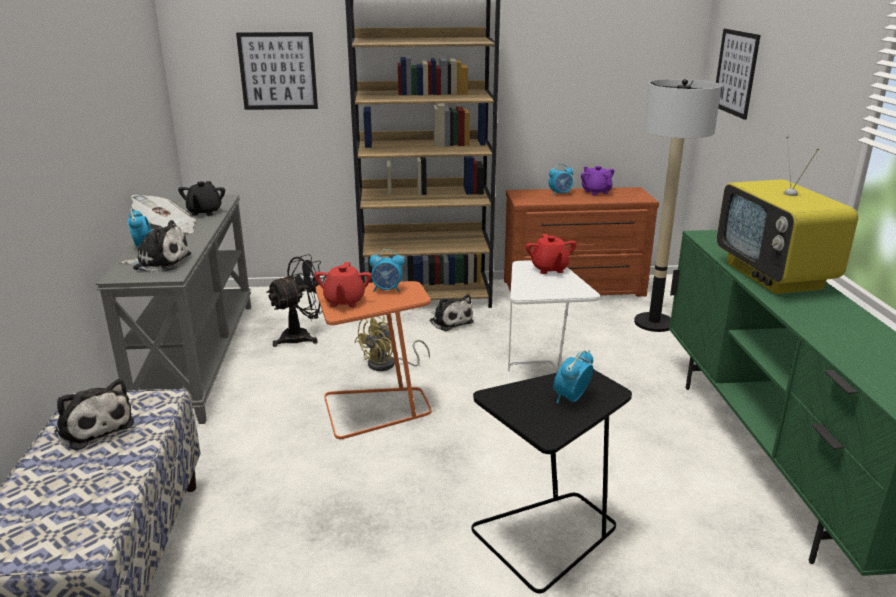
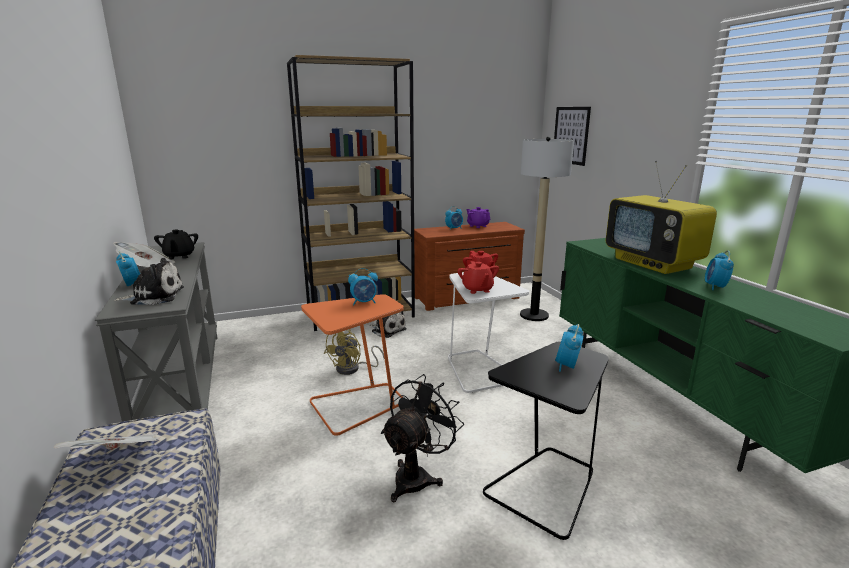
camera: 15 degrees left, 5 degrees down
plush toy [54,379,134,450] -> newspaper [54,432,159,450]
picture [236,32,318,110] -> none
black fan [266,254,327,347] -> black fan moved to [381,374,464,502]
red teapot [314,262,372,307] -> red teapot moved to [458,261,499,294]
none -> alarm clock [705,250,734,290]

